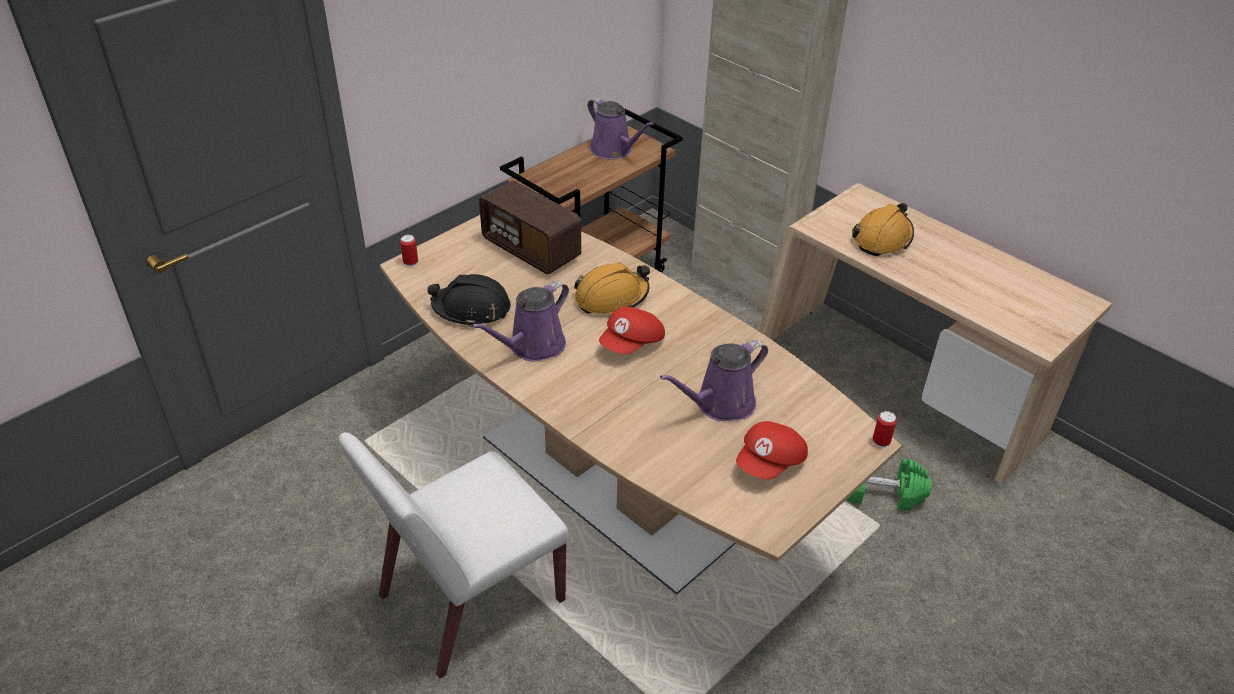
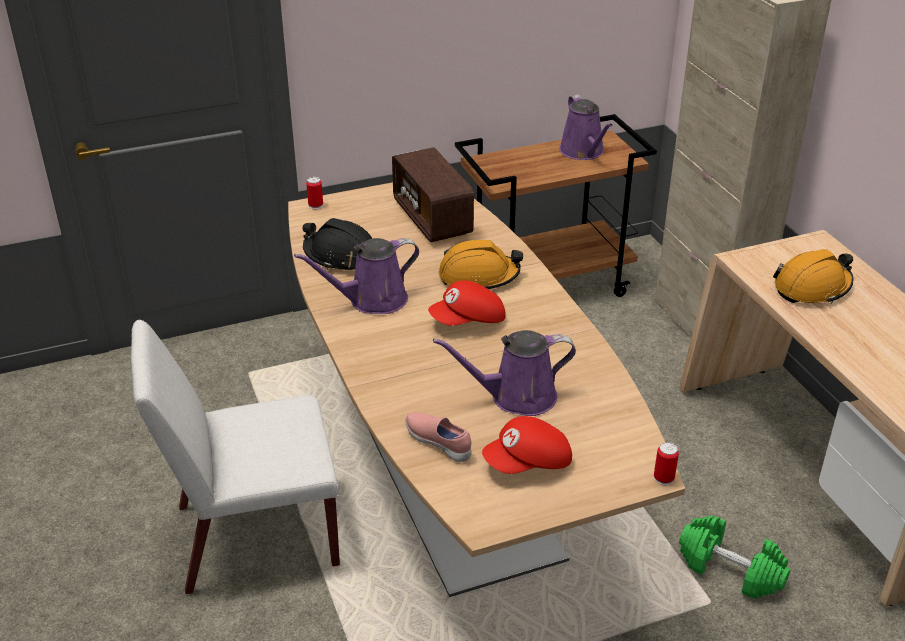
camera: 25 degrees right, 5 degrees down
none -> pink shoe [405,412,472,462]

